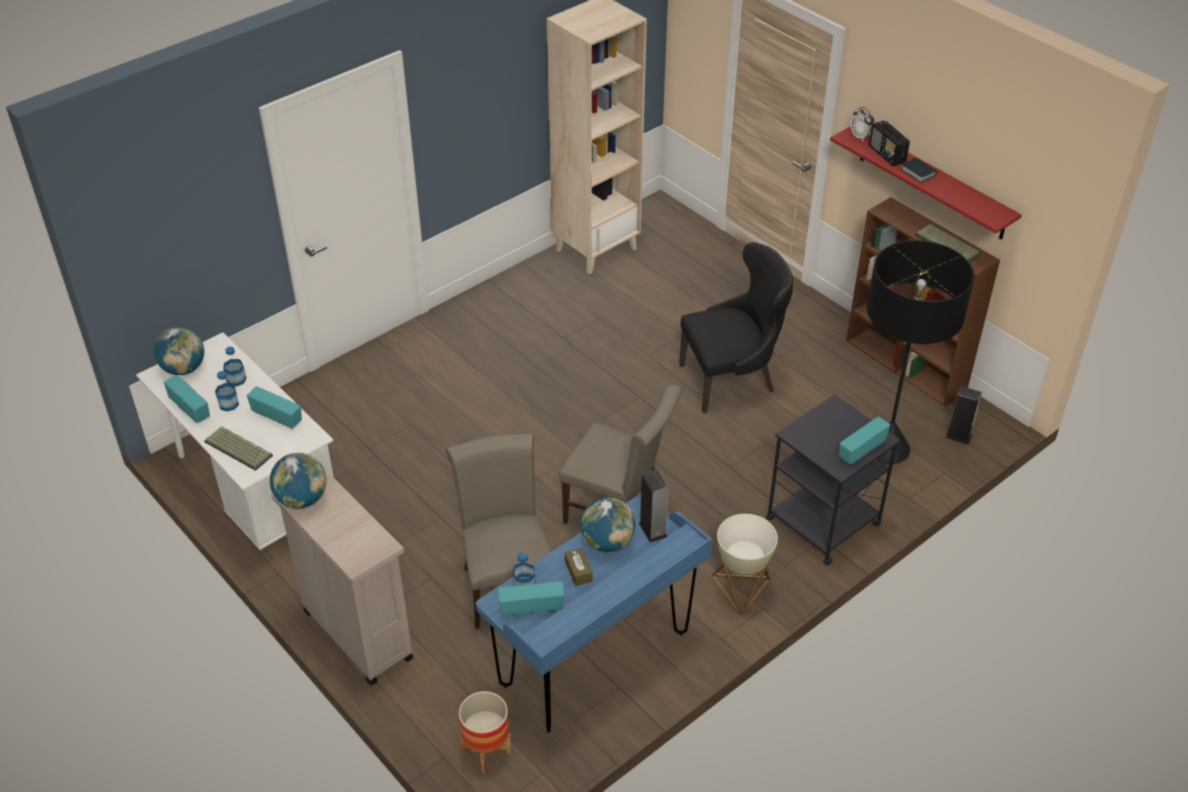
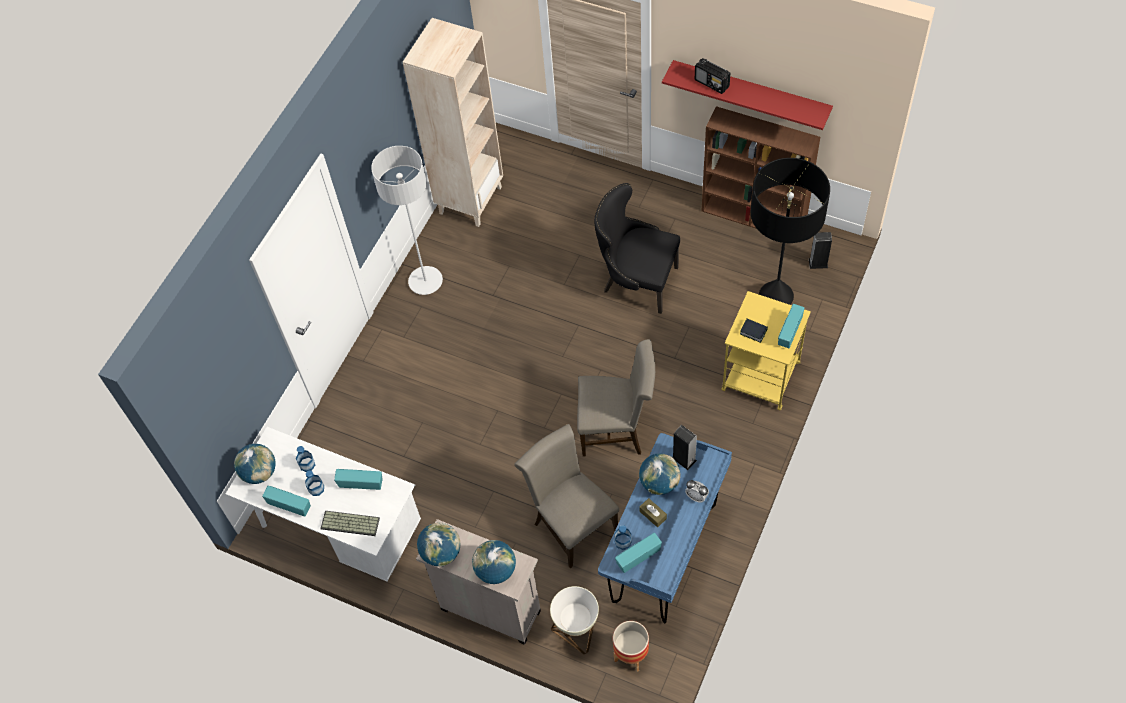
camera: 20 degrees left, 15 degrees up
black chair [679,242,793,413] -> black chair turned 120 degrees counterclockwise [594,183,680,314]
planter [712,514,778,614] -> planter moved to [550,586,599,654]
black cart [766,394,901,565] -> yellow cart [721,291,811,411]
alarm clock [851,107,875,141] -> alarm clock moved to [685,480,709,503]
book [901,158,937,183] -> book moved to [740,319,768,343]
keyboard [915,224,981,263] -> none
none -> grey floor lamp [371,146,443,295]
none -> globe [472,540,516,584]

